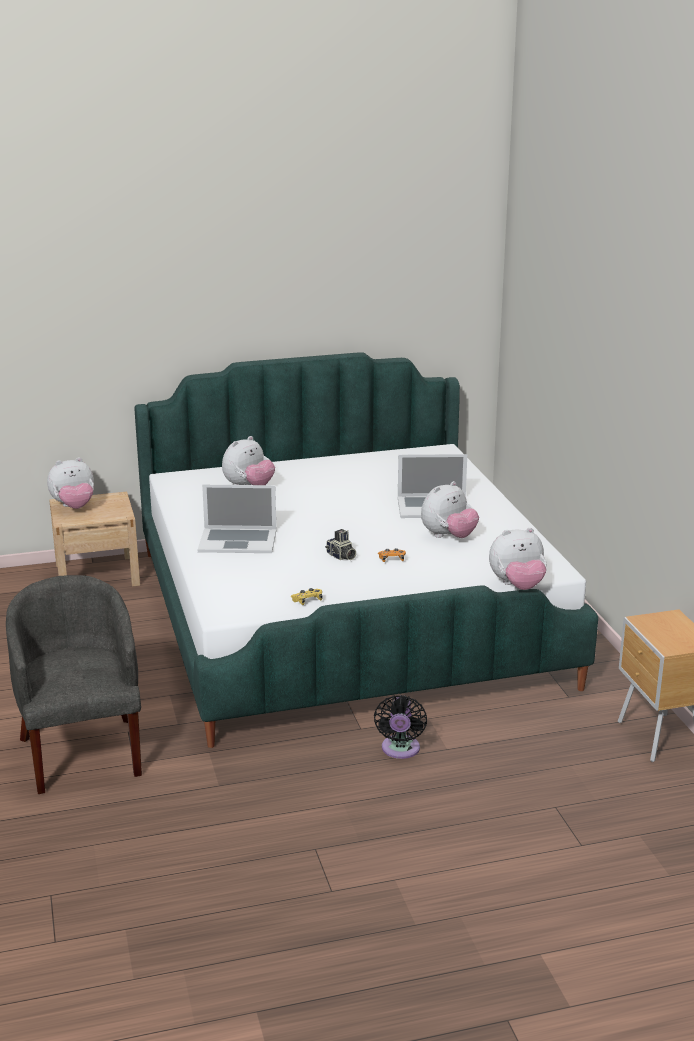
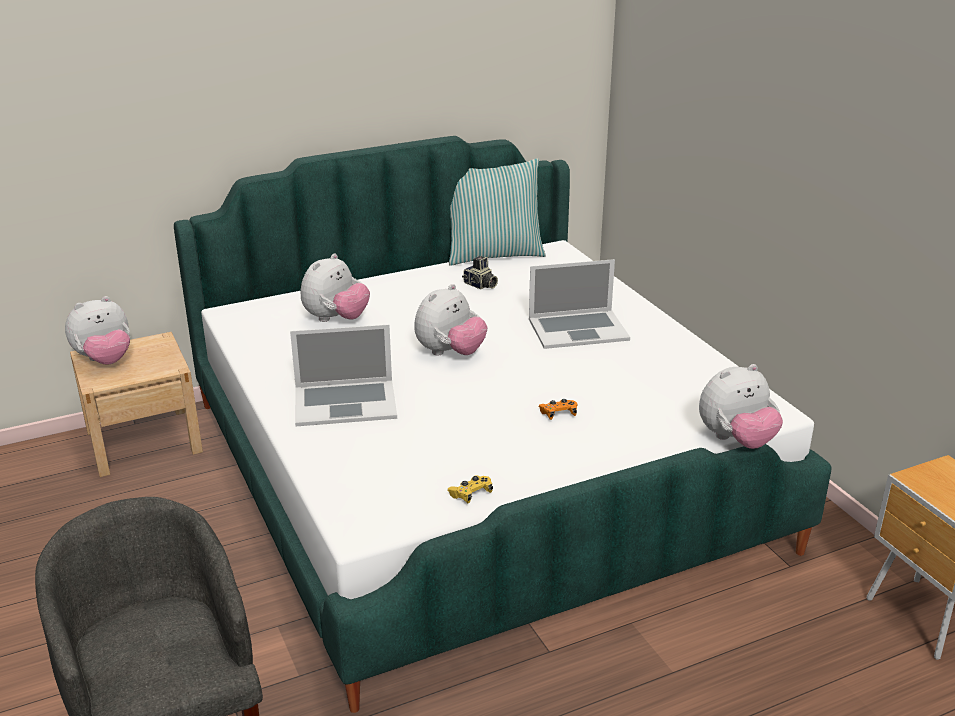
camera: 10 degrees left, 5 degrees up
camera [325,529,356,560] -> camera moved to [462,256,498,289]
black fan [374,695,427,759] -> none
plush toy [421,481,479,538] -> plush toy moved to [414,284,487,355]
none -> pillow [449,158,546,266]

